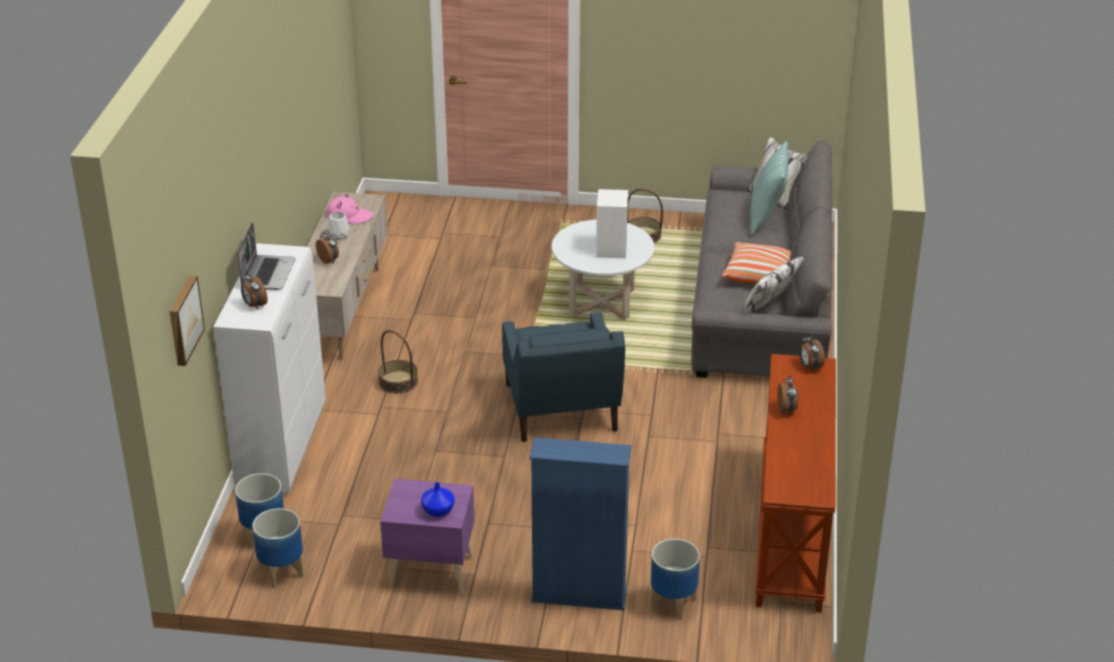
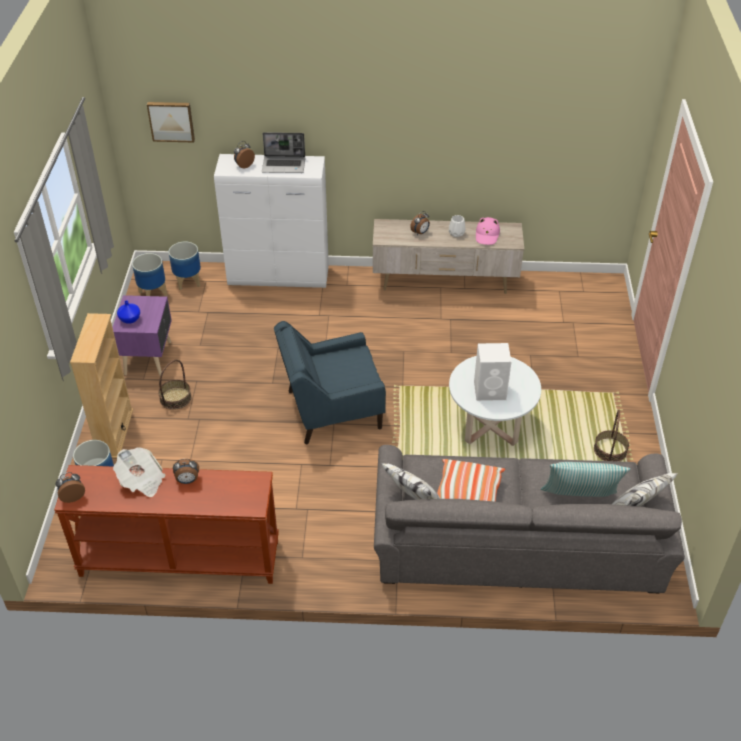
camera: 85 degrees right, 10 degrees up
basket [378,330,418,394] -> basket moved to [158,360,192,410]
blue bookcase [529,437,632,610] -> beige bookcase [70,313,133,458]
alarm clock [800,333,825,371] -> alarm clock moved to [56,472,85,503]
none -> newspaper [113,448,165,497]

